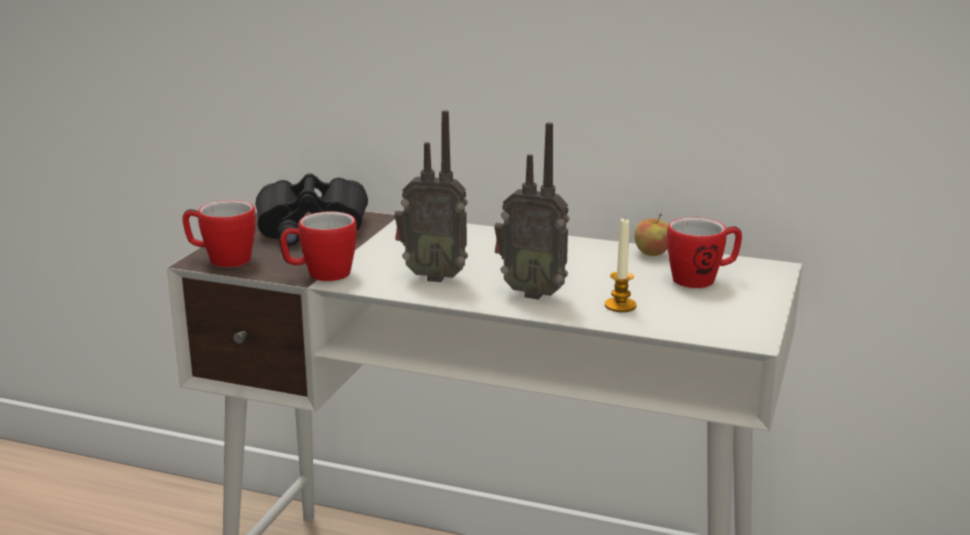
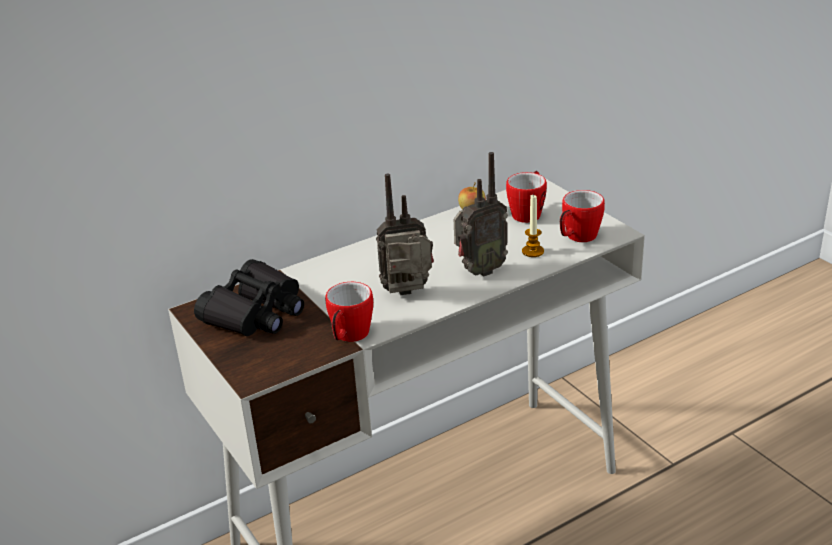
camera: 50 degrees left, 10 degrees up
mug [182,200,256,268] -> mug moved to [560,190,605,242]
radio [394,110,468,282] -> radio turned 150 degrees counterclockwise [376,174,434,295]

